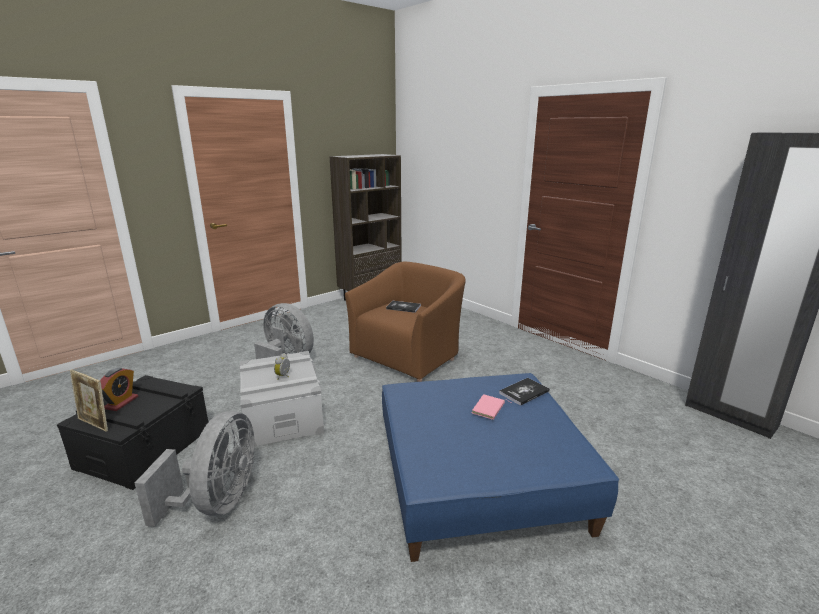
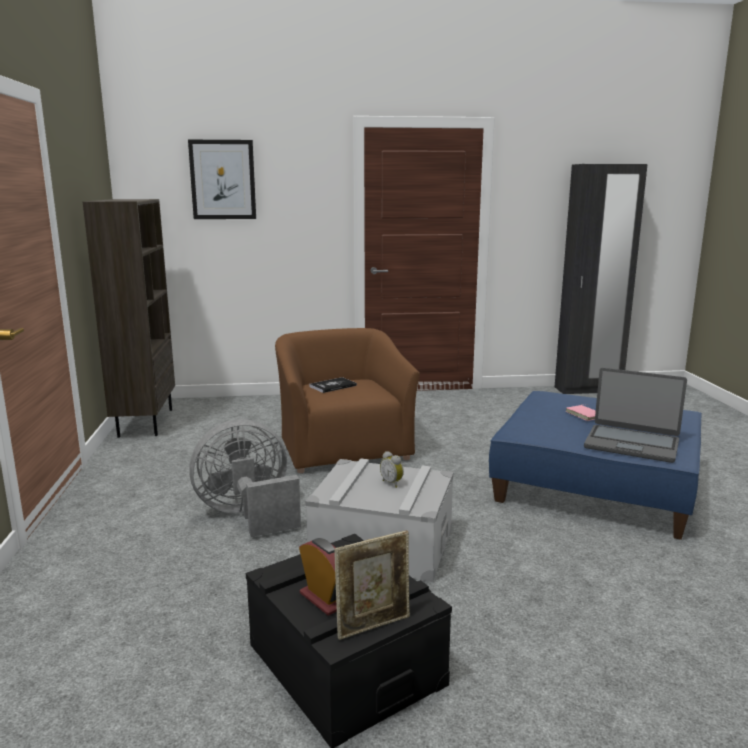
camera: 55 degrees left, 5 degrees down
grey fan [135,411,255,527] -> none
book [499,378,550,406] -> none
none -> picture [188,140,256,219]
none -> laptop [584,368,687,463]

